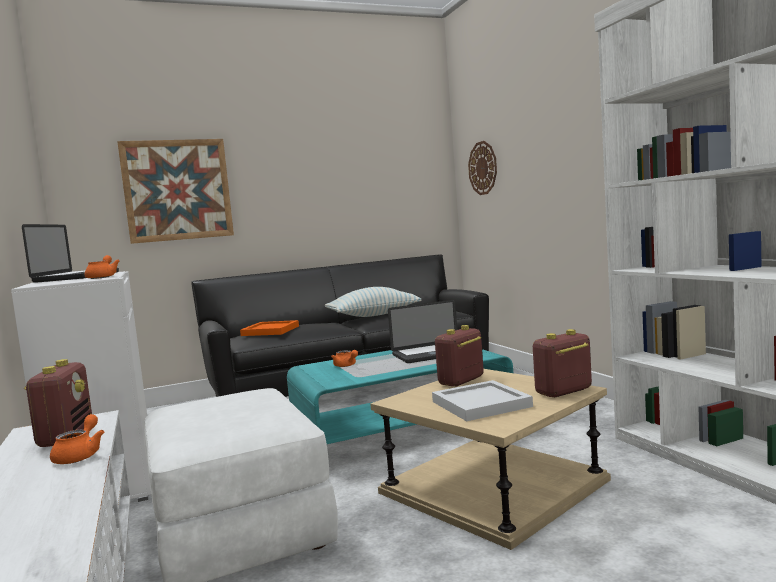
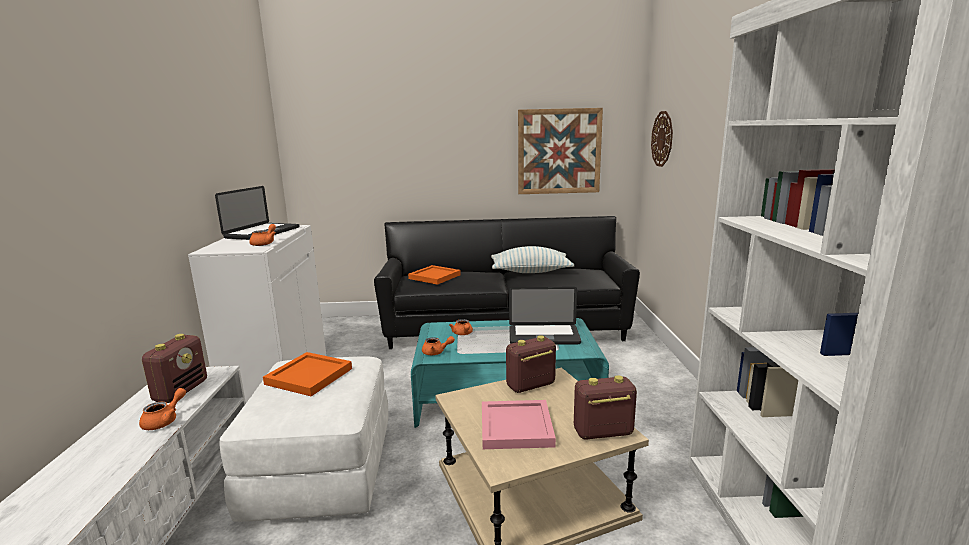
camera: 20 degrees right, 10 degrees up
picture [117,139,234,244] -> picture moved to [518,108,603,194]
white tray [432,380,533,421] -> pink tray [482,400,556,449]
none -> orange tray [263,352,352,396]
none -> orange teapot [422,336,455,355]

